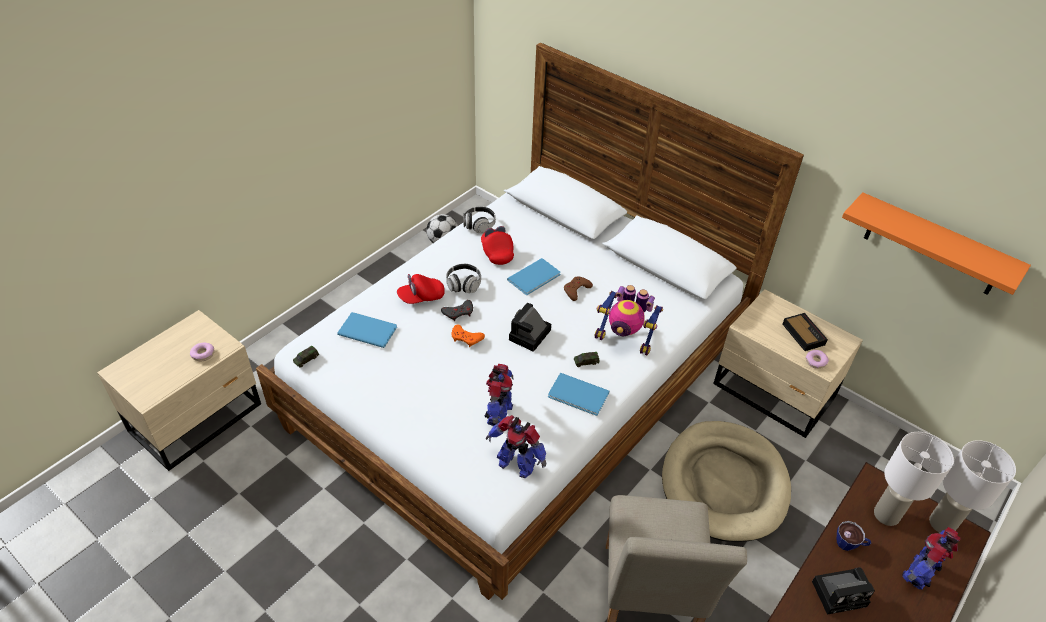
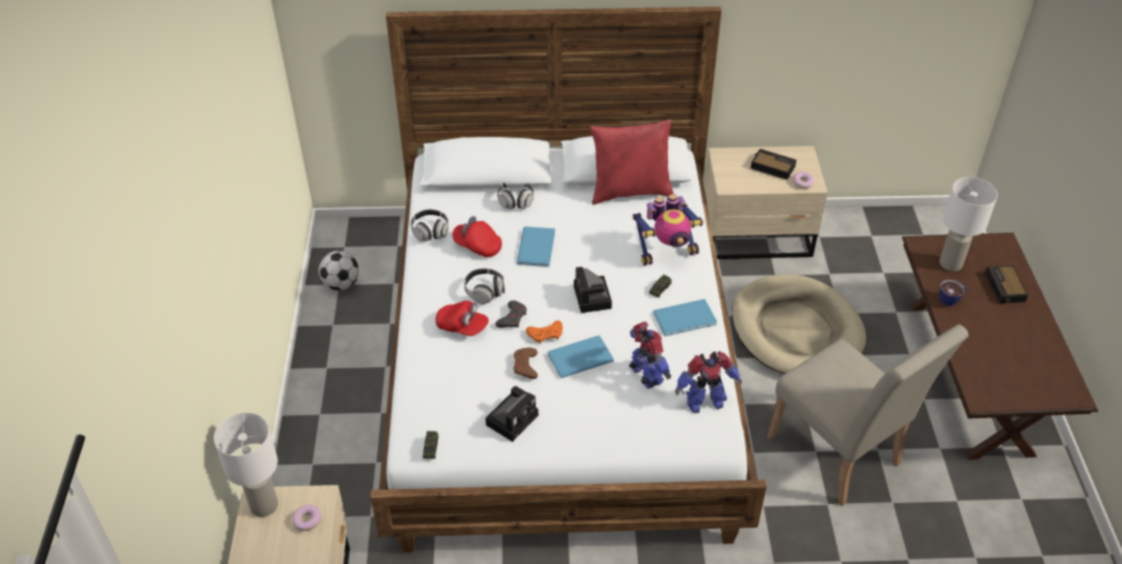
camera: 40 degrees left, 0 degrees up
blue book [337,312,397,348] -> blue book moved to [548,335,614,378]
red cap [397,274,445,304] -> red cap turned 90 degrees counterclockwise [436,300,489,336]
brown game controller [564,276,593,301] -> brown game controller moved to [514,348,538,379]
camera [812,567,875,615] -> camera moved to [485,386,538,442]
orange shelf [842,192,1031,295] -> none
toy robot [902,527,961,590] -> alarm clock [985,265,1028,303]
white table lamp [929,440,1016,533] -> white table lamp moved to [214,413,278,517]
none -> headphones [497,183,534,209]
none -> red pillow [590,119,674,204]

